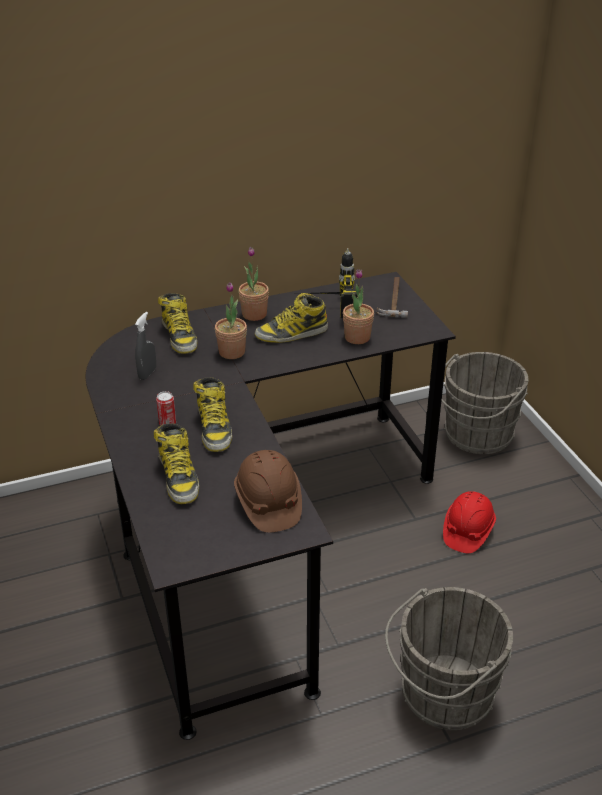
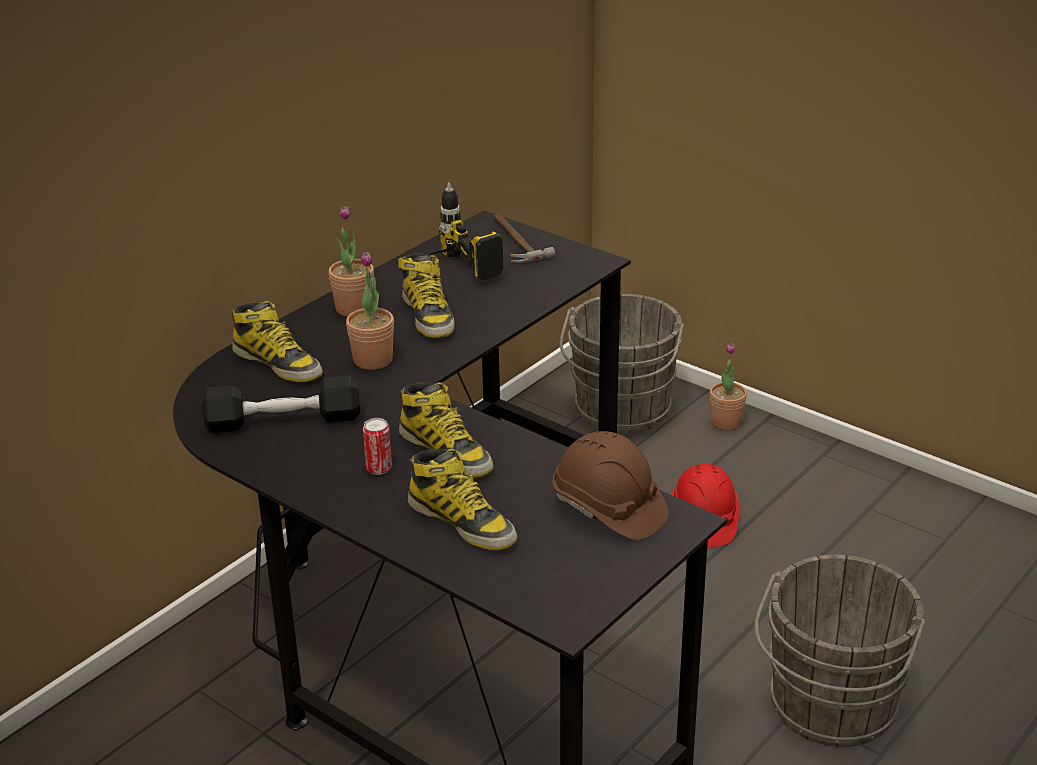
camera: 30 degrees left, 5 degrees down
grey spray bottle [135,312,156,380] -> black dumbbell [201,375,360,433]
boot [255,293,328,343] -> boot turned 60 degrees counterclockwise [398,253,455,338]
potted plant [343,269,374,344] -> potted plant moved to [710,343,747,430]

